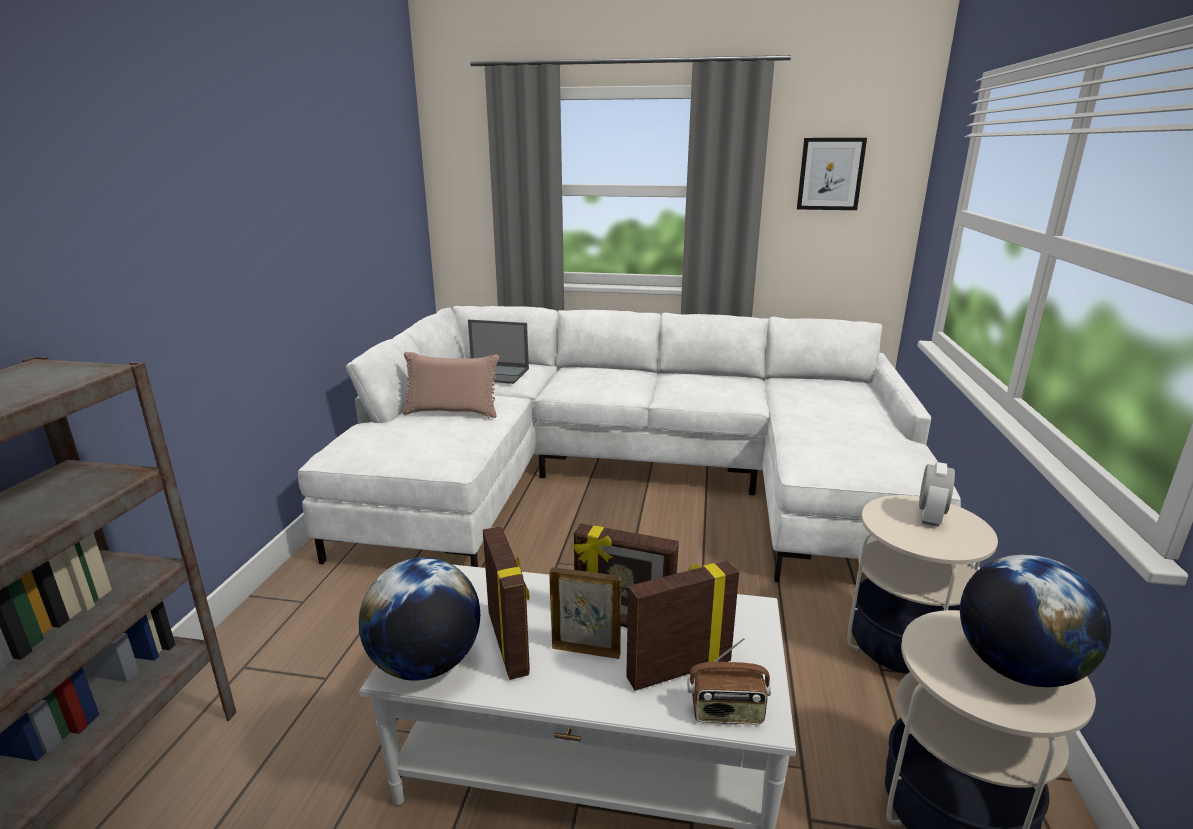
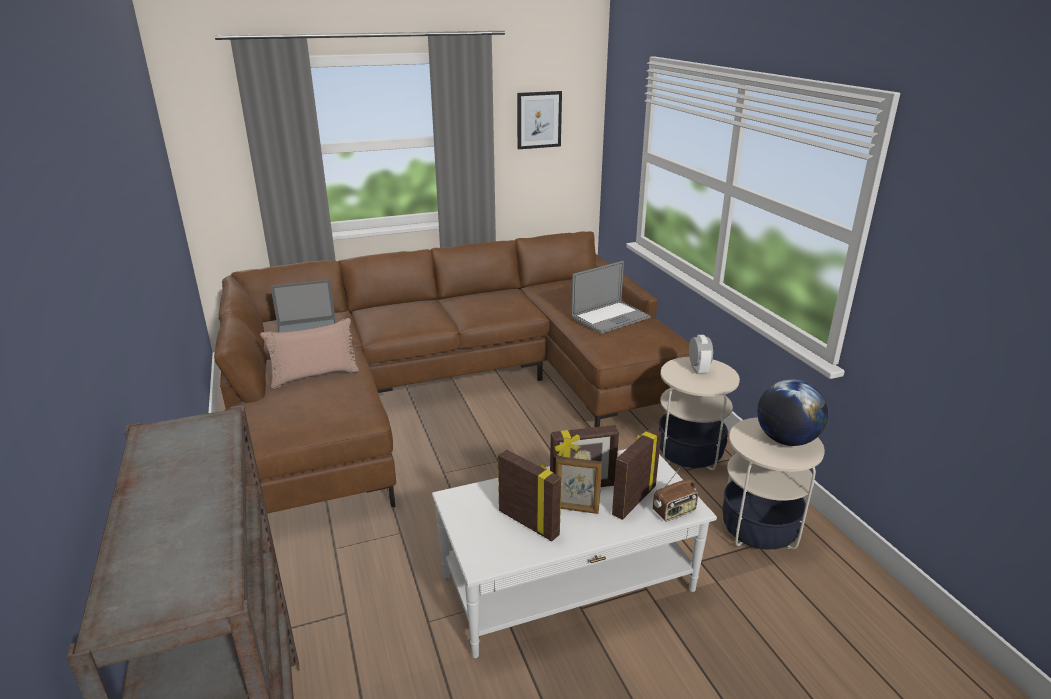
camera: 30 degrees left, 5 degrees up
white sofa [298,306,961,582] -> brown sofa [214,231,689,514]
globe [359,557,480,681] -> none
picture frame [549,567,621,659] -> picture frame turned 150 degrees counterclockwise [555,456,602,514]
none -> laptop [571,261,651,334]

